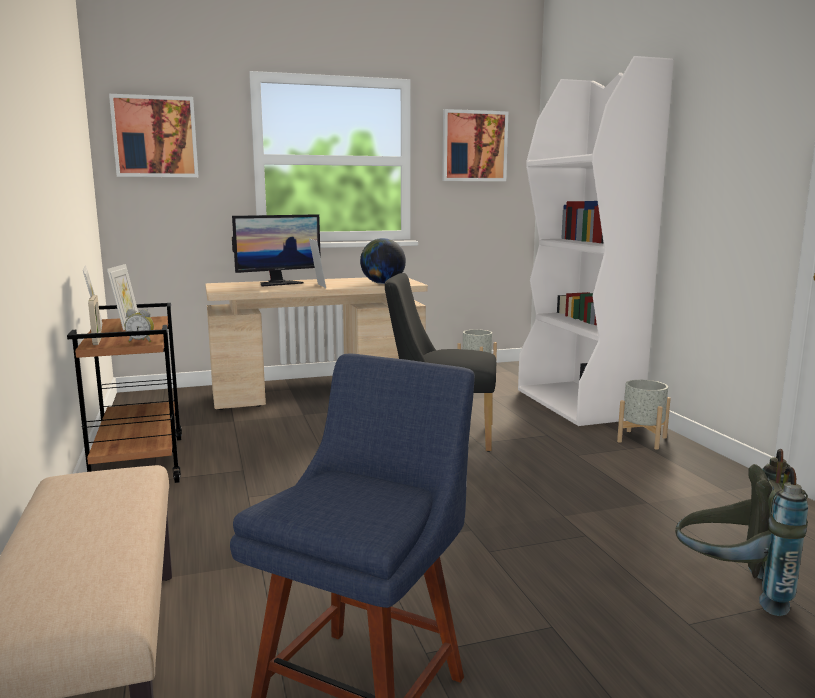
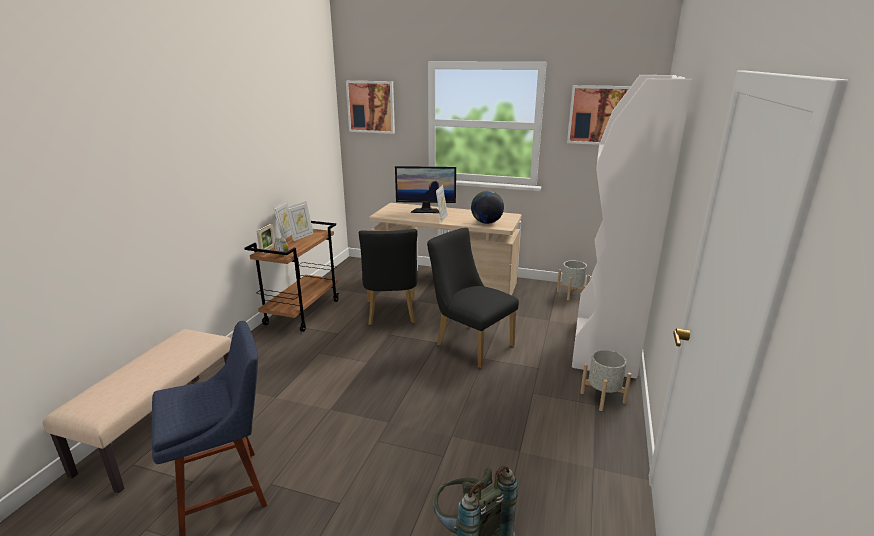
camera: 35 degrees right, 10 degrees up
none -> black chair [359,229,418,325]

